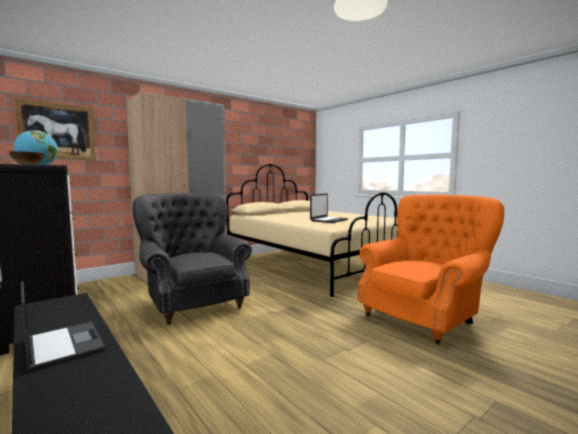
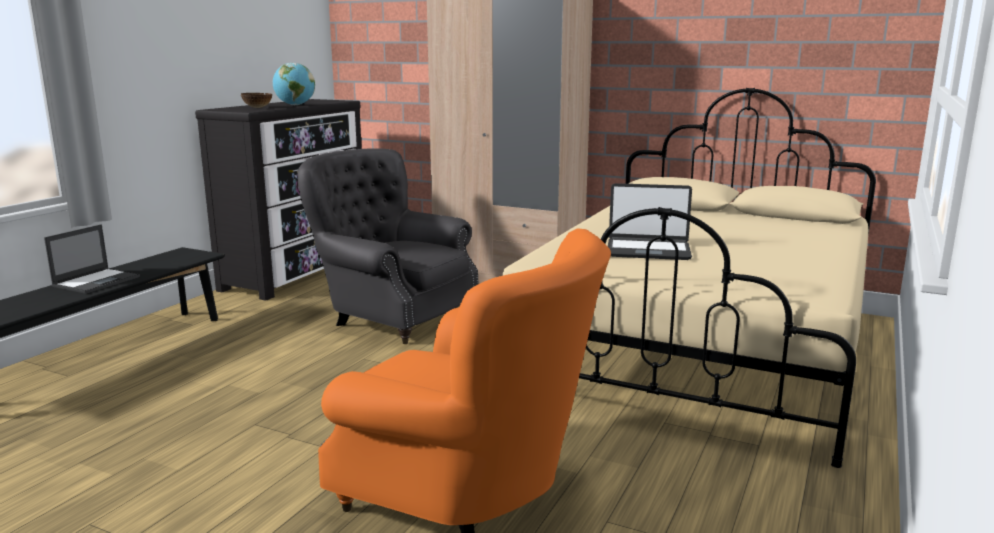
camera: 65 degrees right, 10 degrees up
picture [14,98,96,160] -> none
grey armchair [132,193,252,325] -> grey armchair turned 90 degrees counterclockwise [297,148,478,344]

